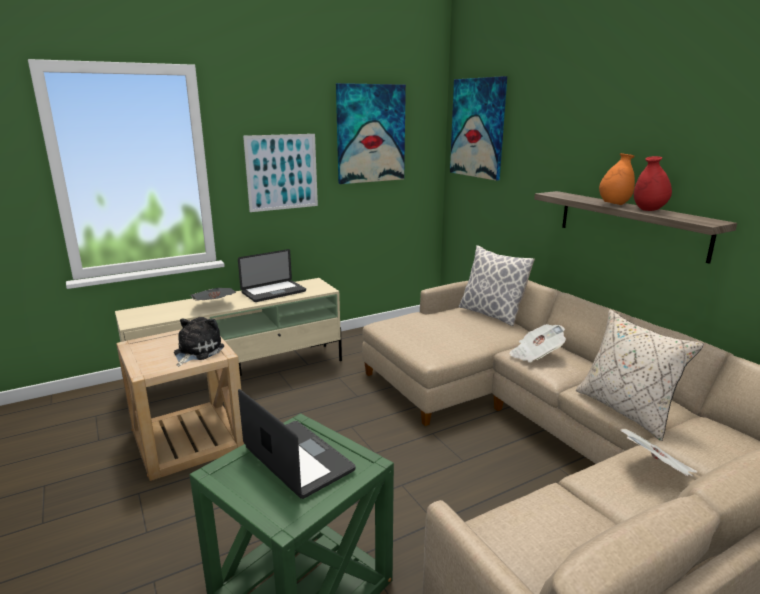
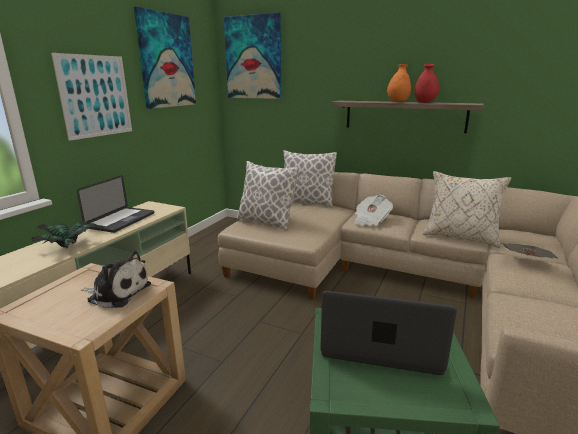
camera: 35 degrees left, 0 degrees up
plush toy [174,317,224,366] -> plush toy turned 120 degrees clockwise [81,250,151,308]
newspaper [190,288,236,300] -> potted plant [31,221,98,249]
none -> pillow [236,161,299,230]

